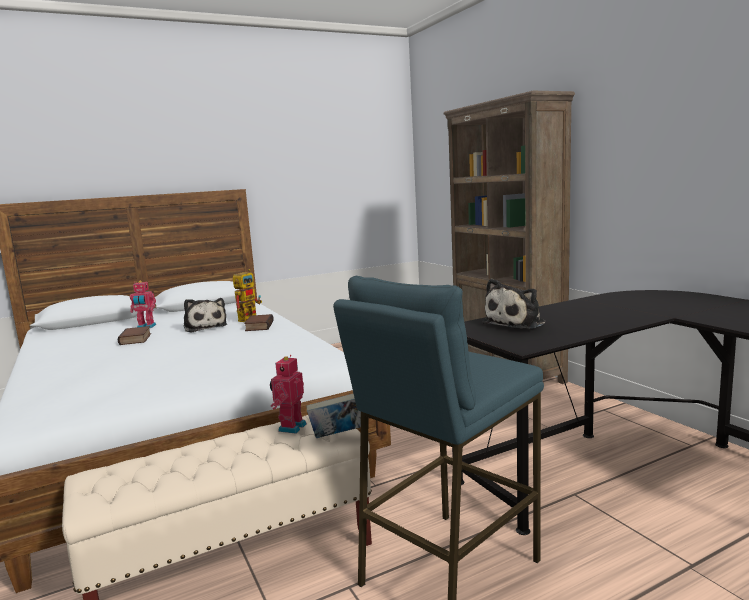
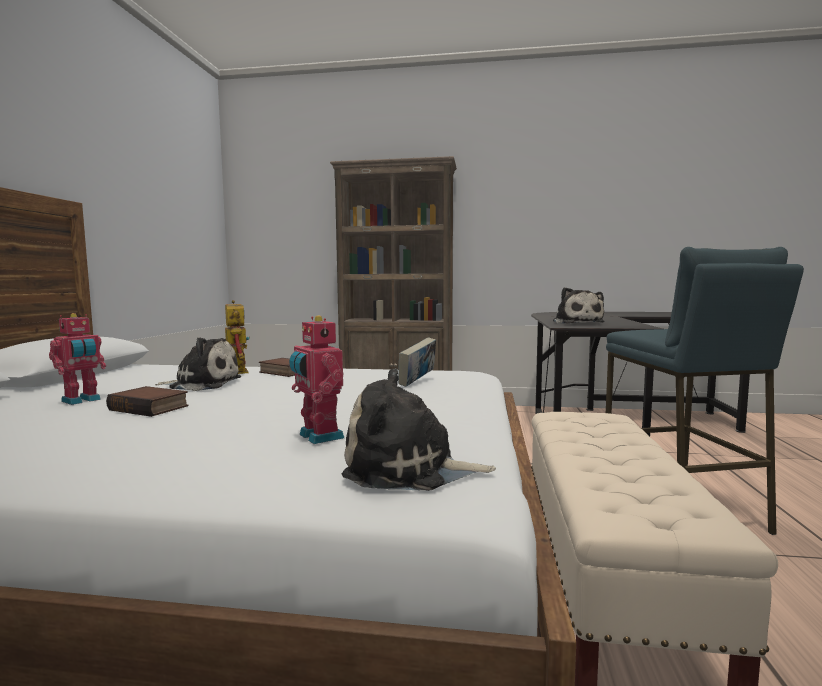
camera: 55 degrees left, 5 degrees down
toy robot [270,355,307,434] -> toy robot moved to [289,315,344,444]
book [307,393,361,438] -> book moved to [398,337,436,387]
none -> plush toy [342,368,496,491]

